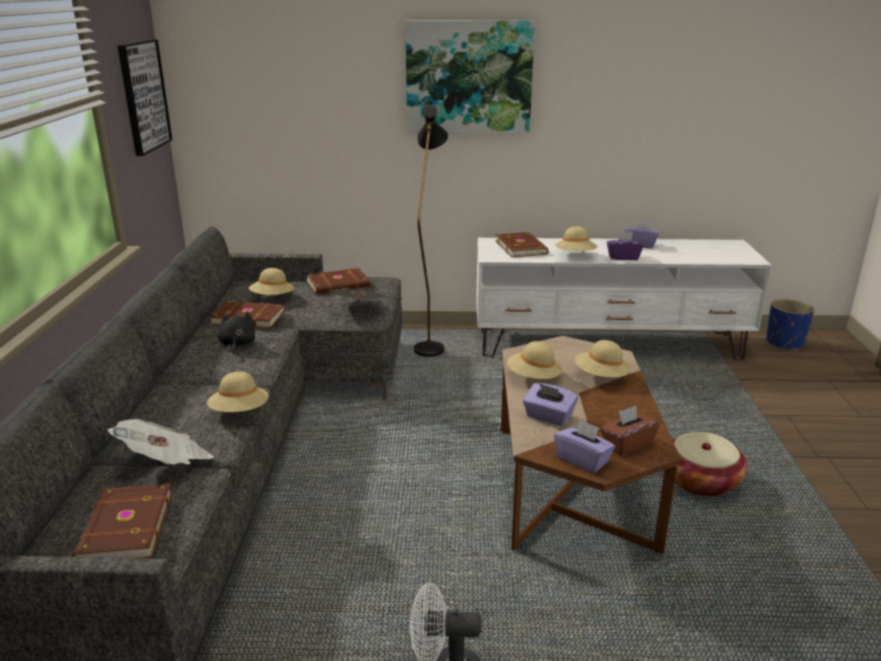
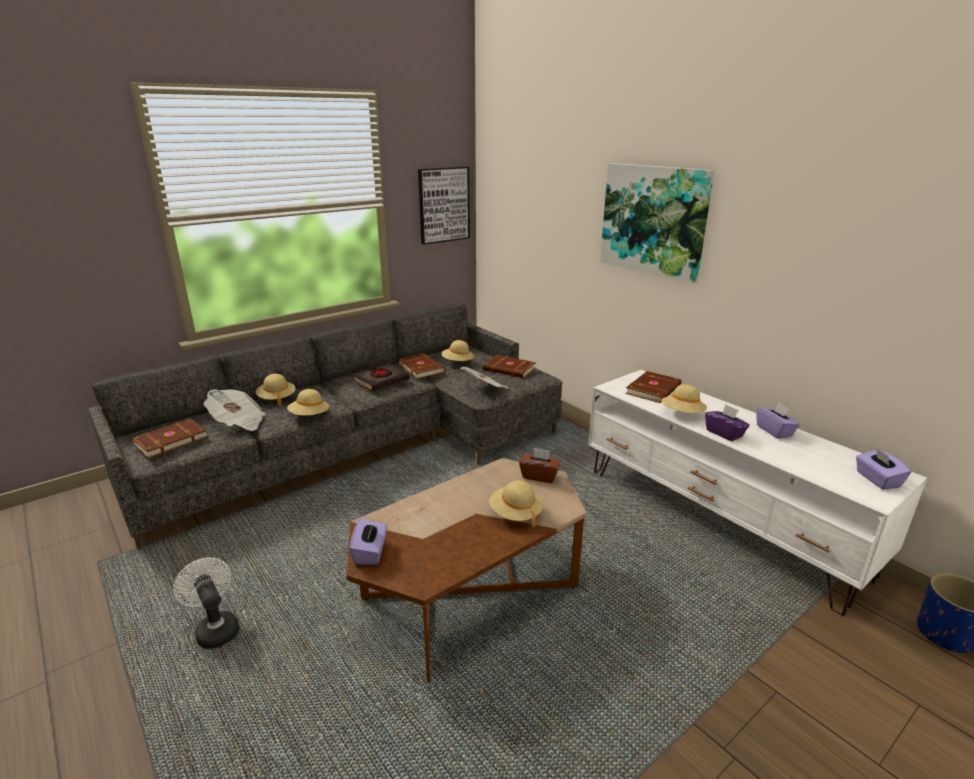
camera: 50 degrees right, 0 degrees up
black plush toy [218,311,255,355] -> black book [353,363,410,391]
black floor lamp [414,105,448,357] -> none
beige hat [507,341,562,381] -> beige hat moved to [256,374,296,406]
purple tissue box [523,383,578,426] -> purple tissue box moved to [856,447,911,489]
brown tissue box [600,406,660,456] -> brown tissue box moved to [519,447,561,483]
basket [672,432,748,497] -> none

